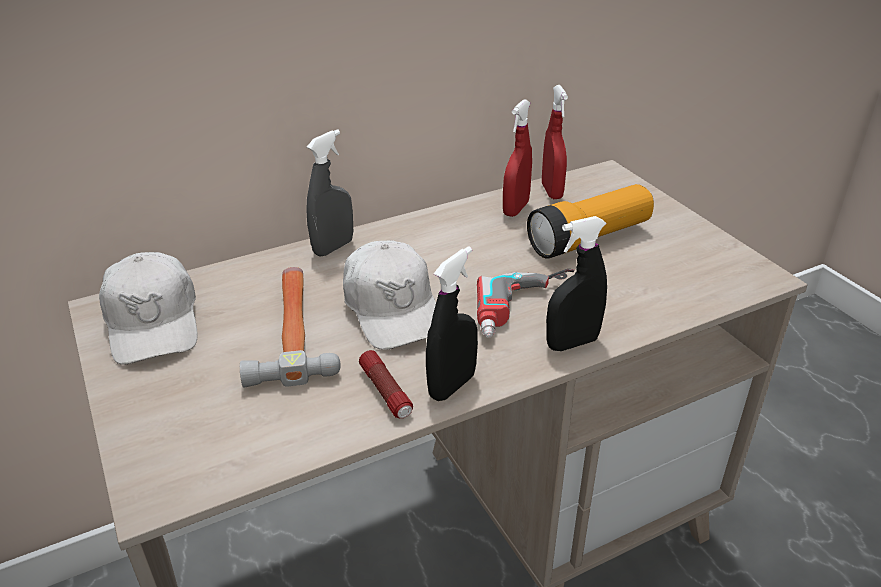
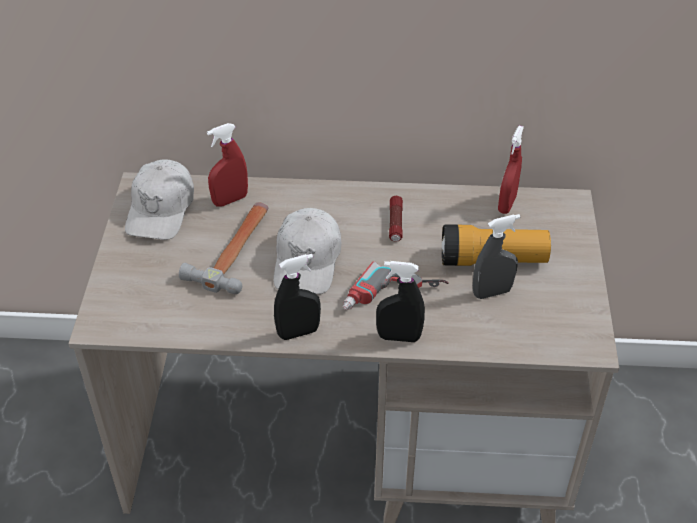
camera: 30 degrees right, 10 degrees up
grey spray bottle [306,129,353,257] -> grey spray bottle moved to [473,214,520,299]
flashlight [359,350,413,418] -> flashlight moved to [389,196,403,242]
red spray bottle [503,99,532,217] -> red spray bottle moved to [207,123,248,207]

